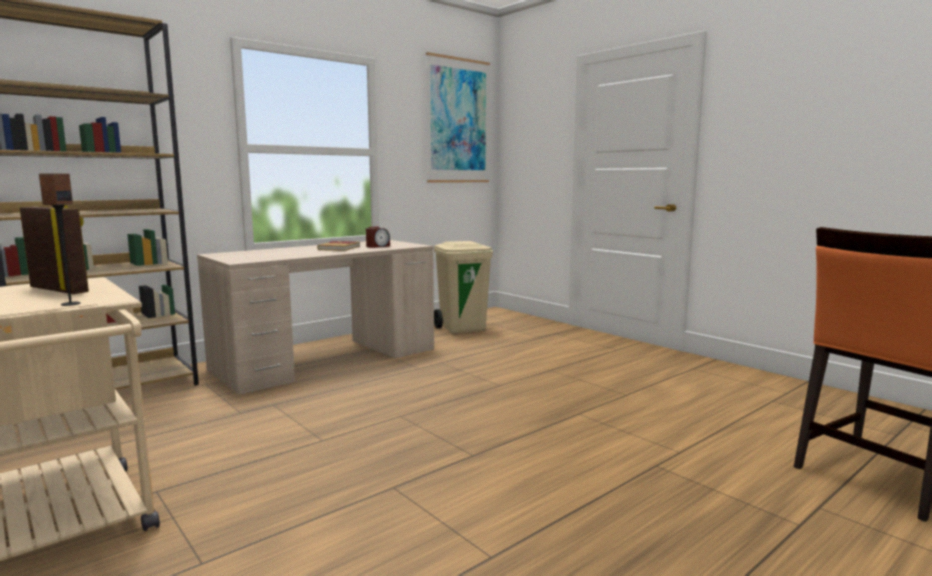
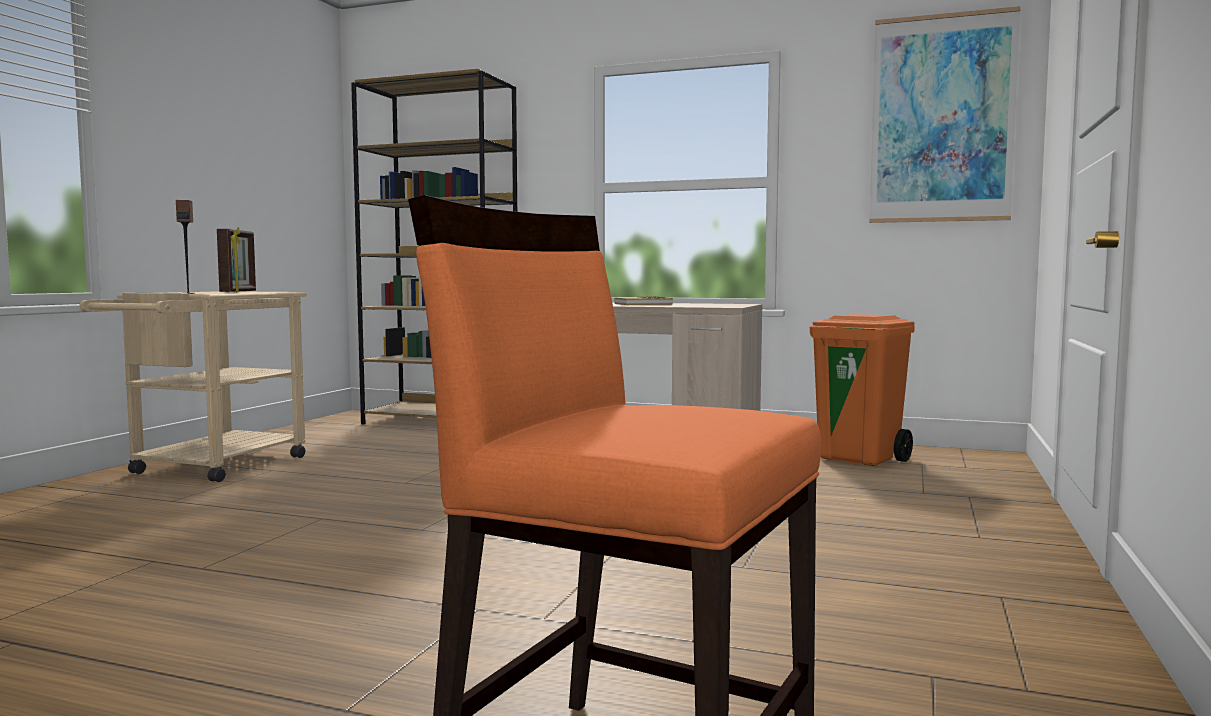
camera: 60 degrees right, 5 degrees down
alarm clock [366,227,390,248] -> none
beige trash can [434,241,493,334] -> orange trash can [810,314,915,466]

